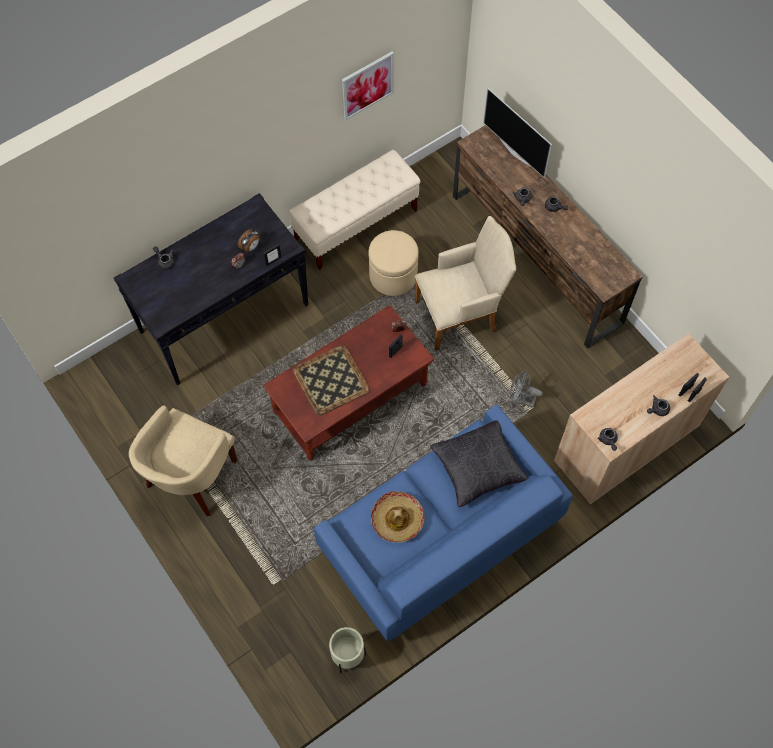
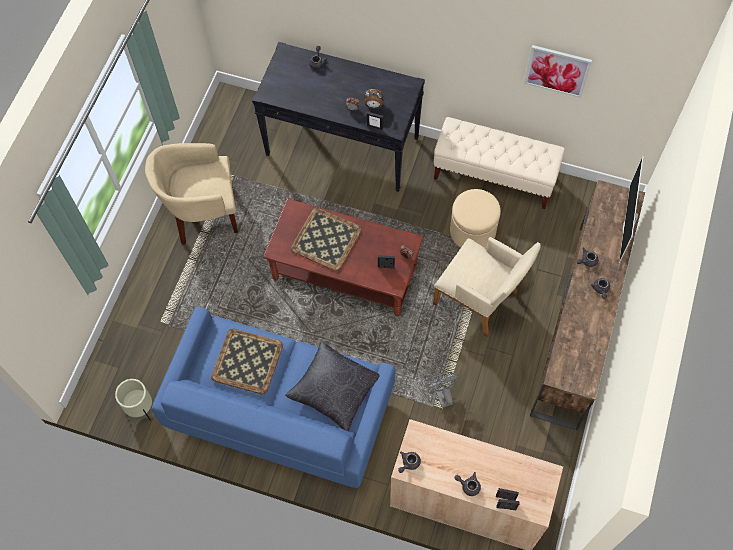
camera: 55 degrees right, 0 degrees up
hat [371,491,424,543] -> tray [211,328,283,395]

